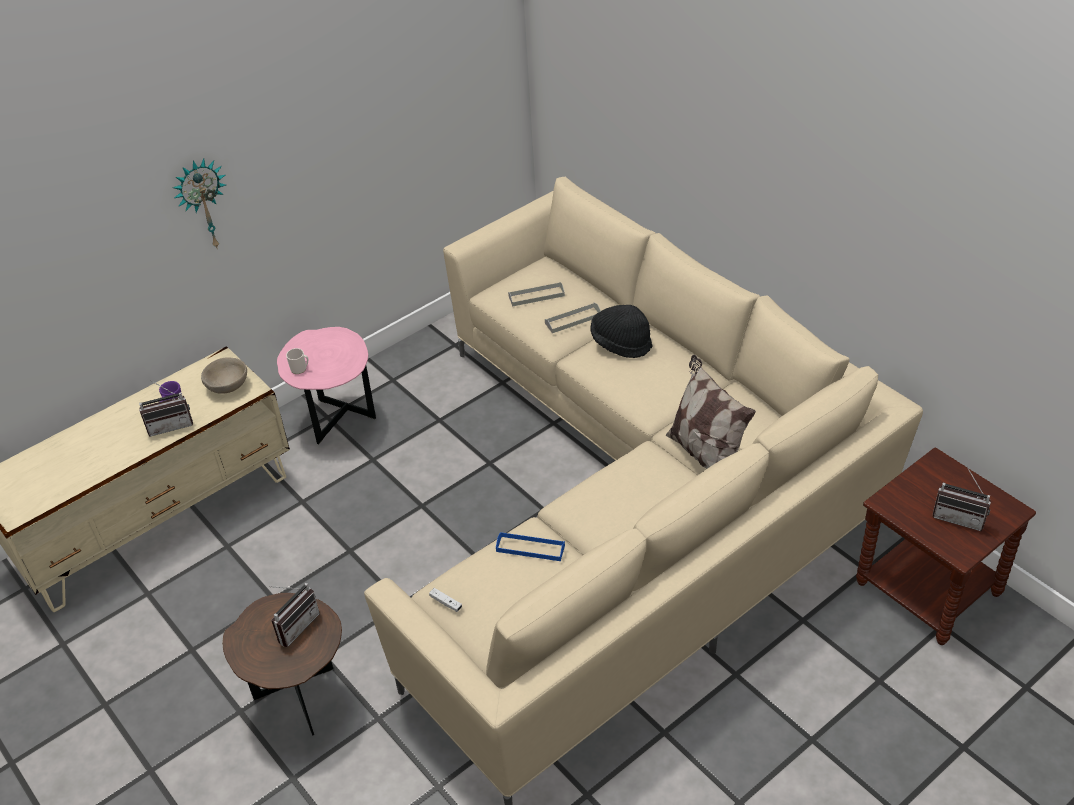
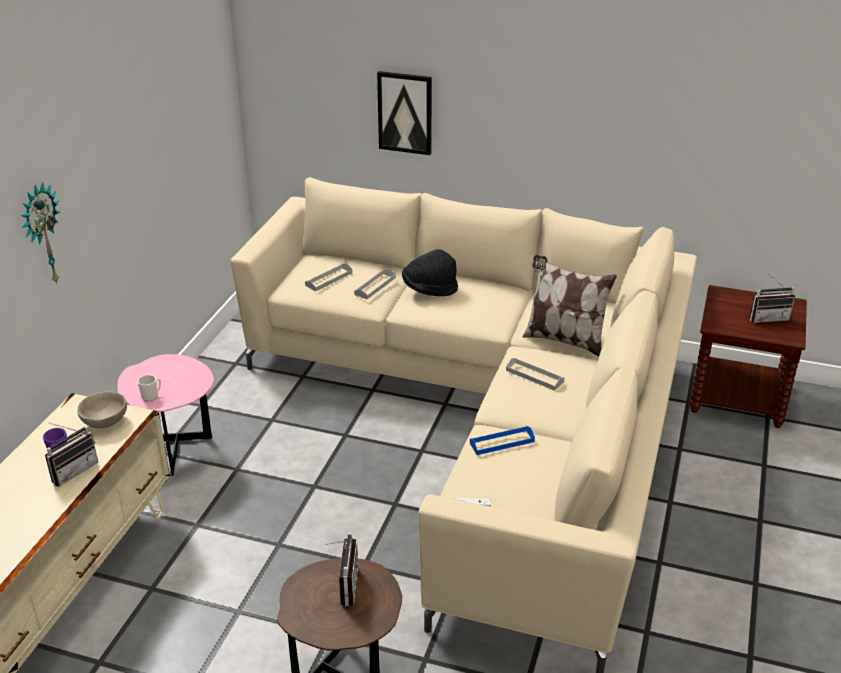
camera: 35 degrees left, 10 degrees down
none -> picture [377,71,432,155]
none -> grey tray [506,358,564,391]

